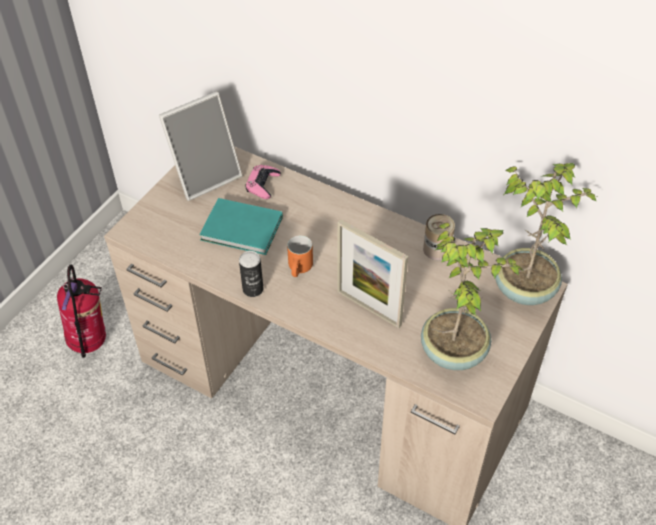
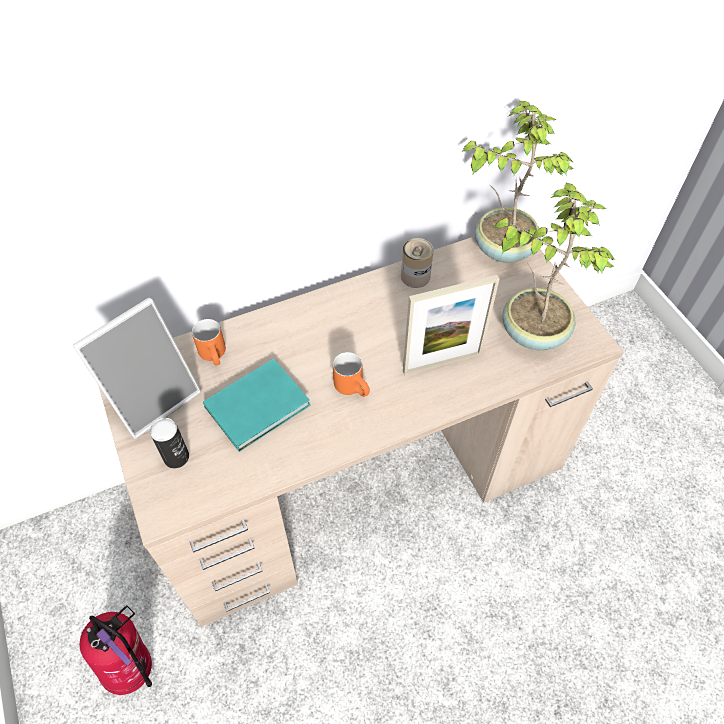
camera: 55 degrees left, 5 degrees up
picture frame [159,91,243,201] -> picture frame turned 45 degrees clockwise [73,297,201,439]
can [239,251,264,297] -> can moved to [150,418,189,469]
pink game controller [245,165,281,199] -> orange mug [192,319,226,365]

